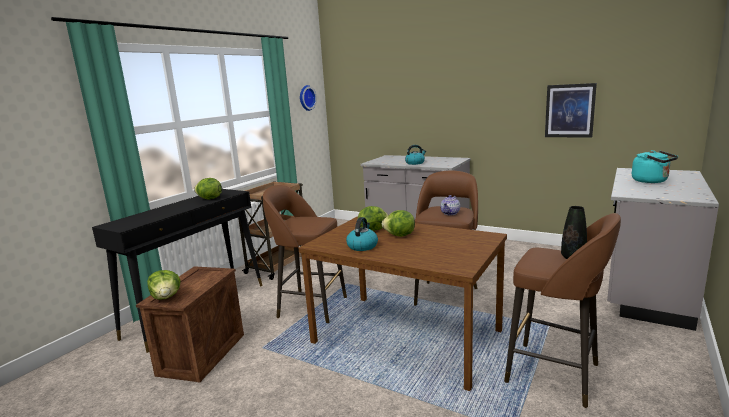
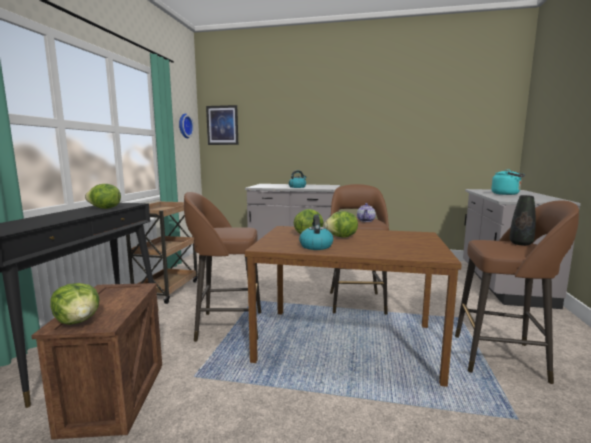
camera: 20 degrees left, 5 degrees down
picture [545,83,597,138] -> picture moved to [206,105,238,145]

